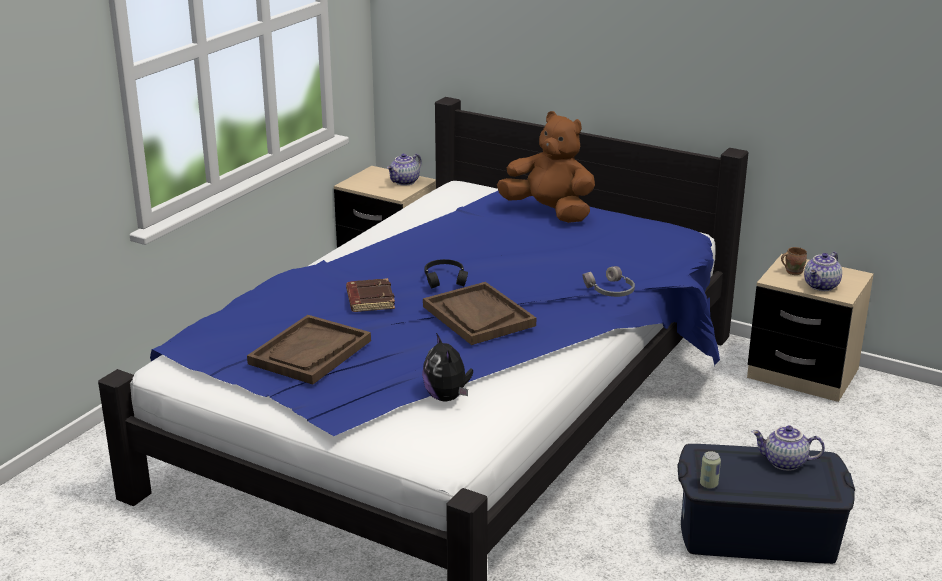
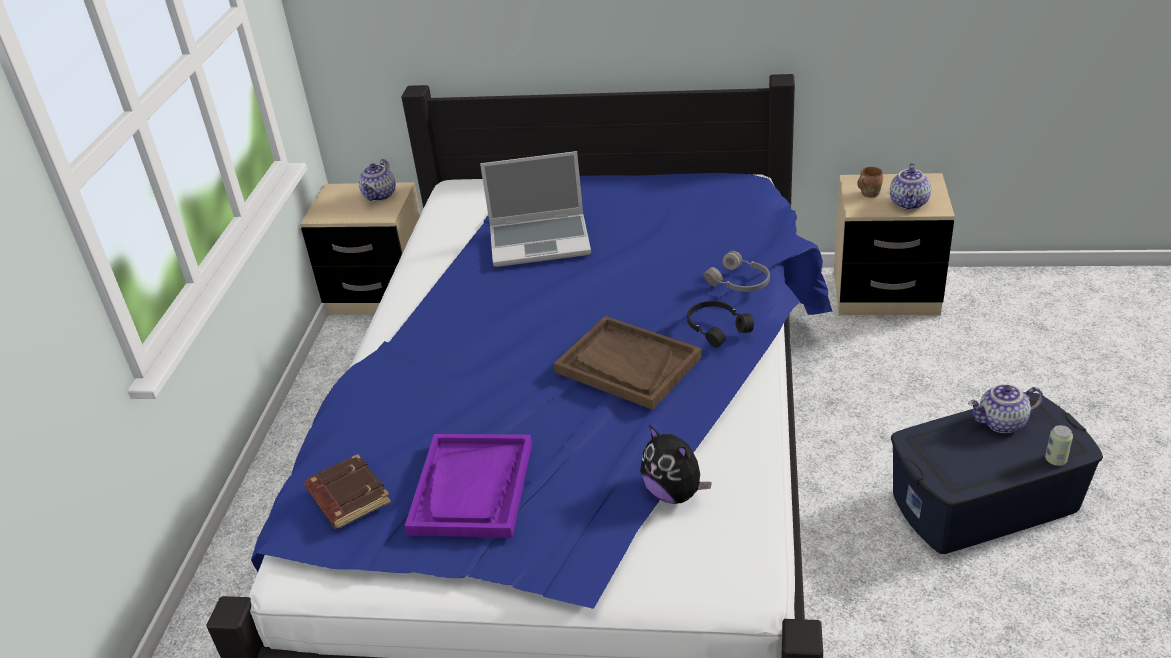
camera: 20 degrees left, 10 degrees up
brown tray [247,315,371,384] -> purple tray [405,434,532,538]
brown book [346,278,395,312] -> brown book moved to [304,454,391,529]
black headphones [425,259,468,288] -> black headphones moved to [687,301,754,348]
brown plush toy [497,111,595,223] -> none
can [700,451,721,489] -> can moved to [1045,425,1073,466]
none -> laptop [480,151,591,267]

